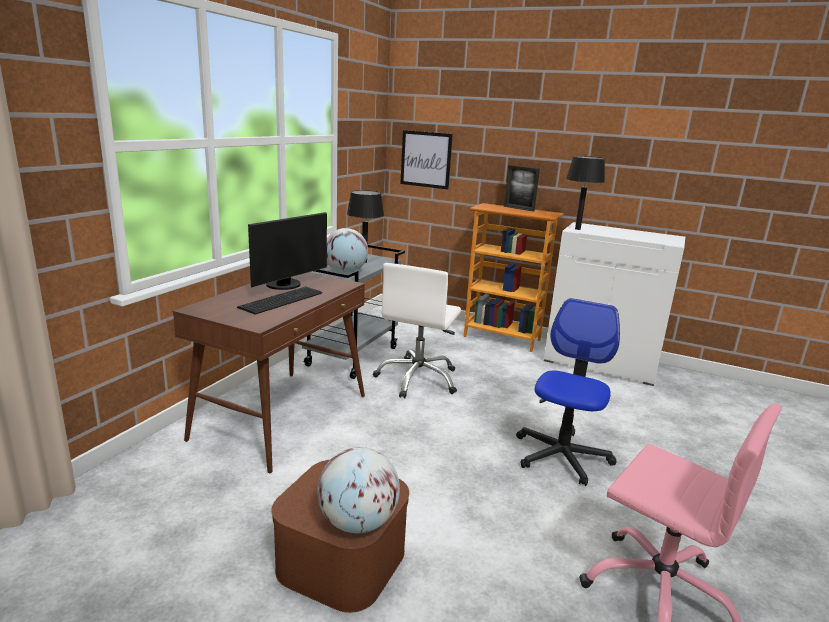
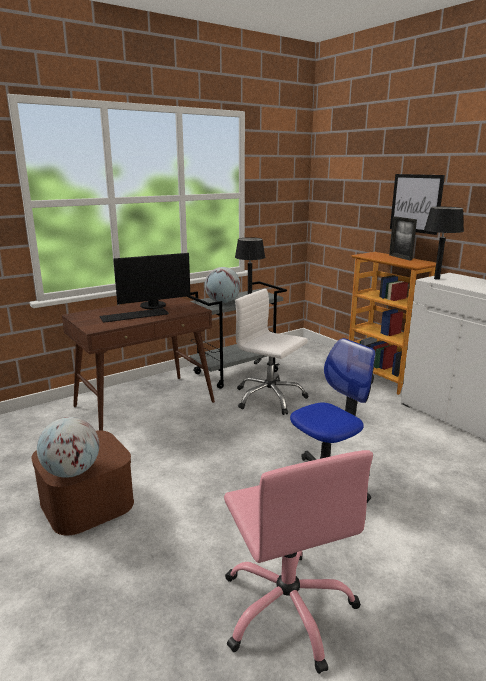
camera: 30 degrees right, 0 degrees up
white office chair [373,263,461,398] -> white office chair turned 75 degrees clockwise [235,289,308,415]
picture [400,130,453,189] -> picture moved to [390,174,445,235]

